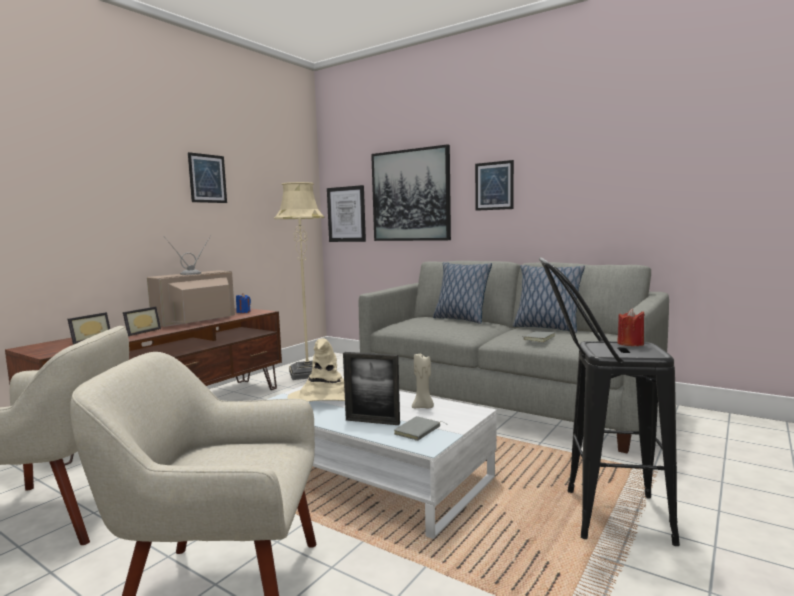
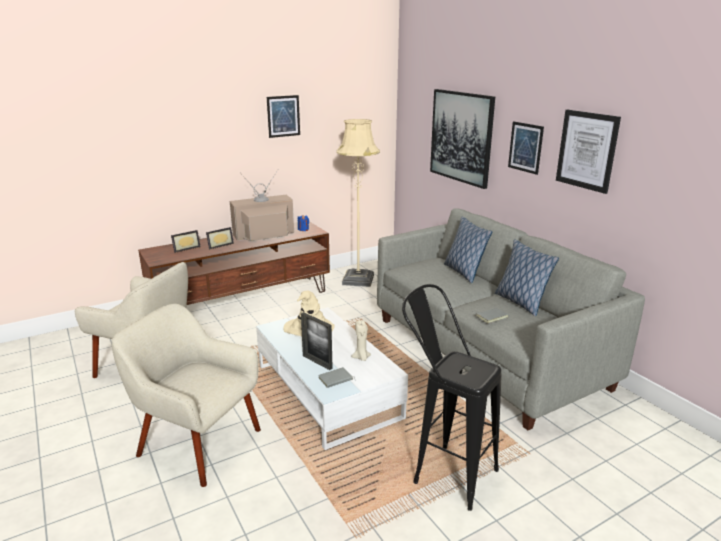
camera: 25 degrees right, 15 degrees up
picture [327,185,366,242] -> picture moved to [556,110,621,194]
red candle [617,308,645,346] -> none

